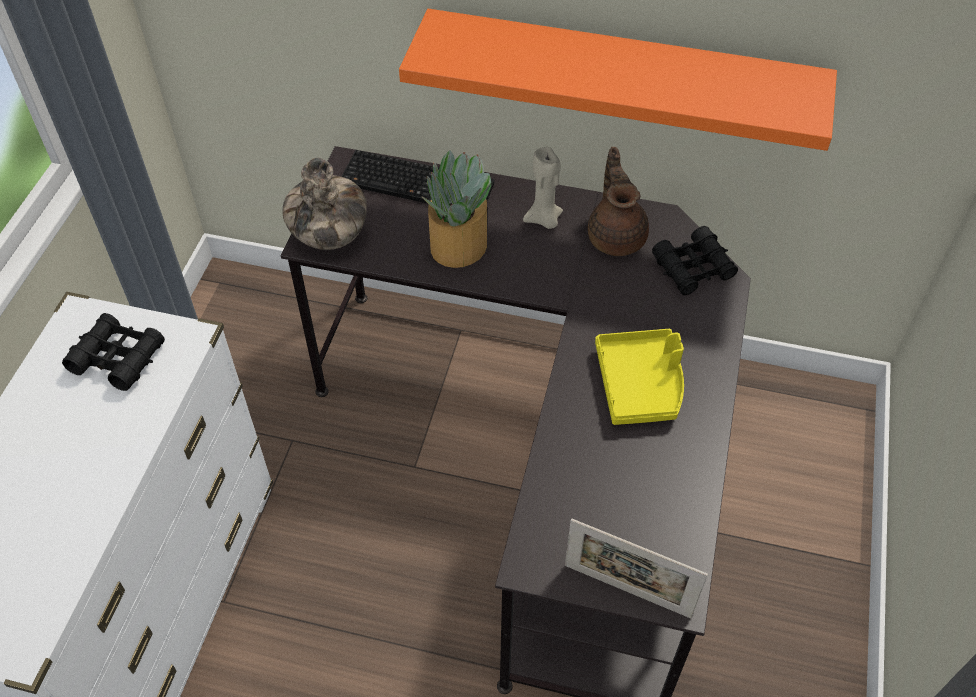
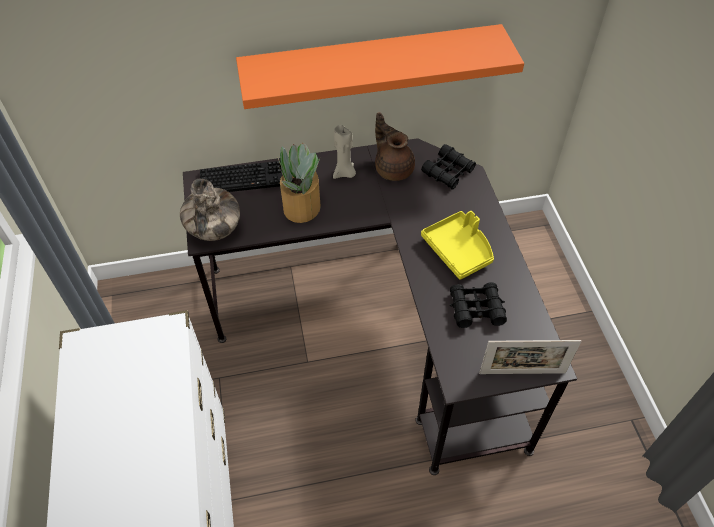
camera: 25 degrees left, 0 degrees up
black binoculars [62,313,165,391] -> black binoculars moved to [450,282,507,328]

